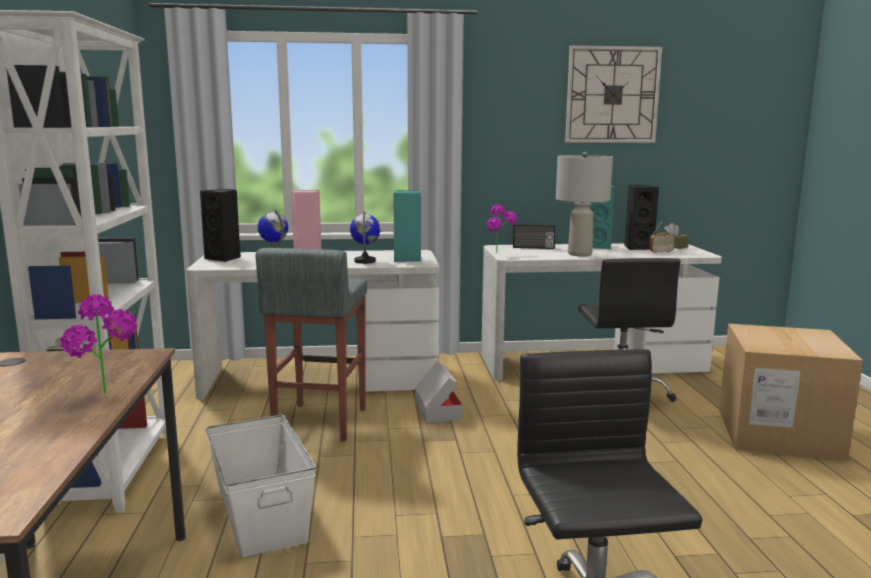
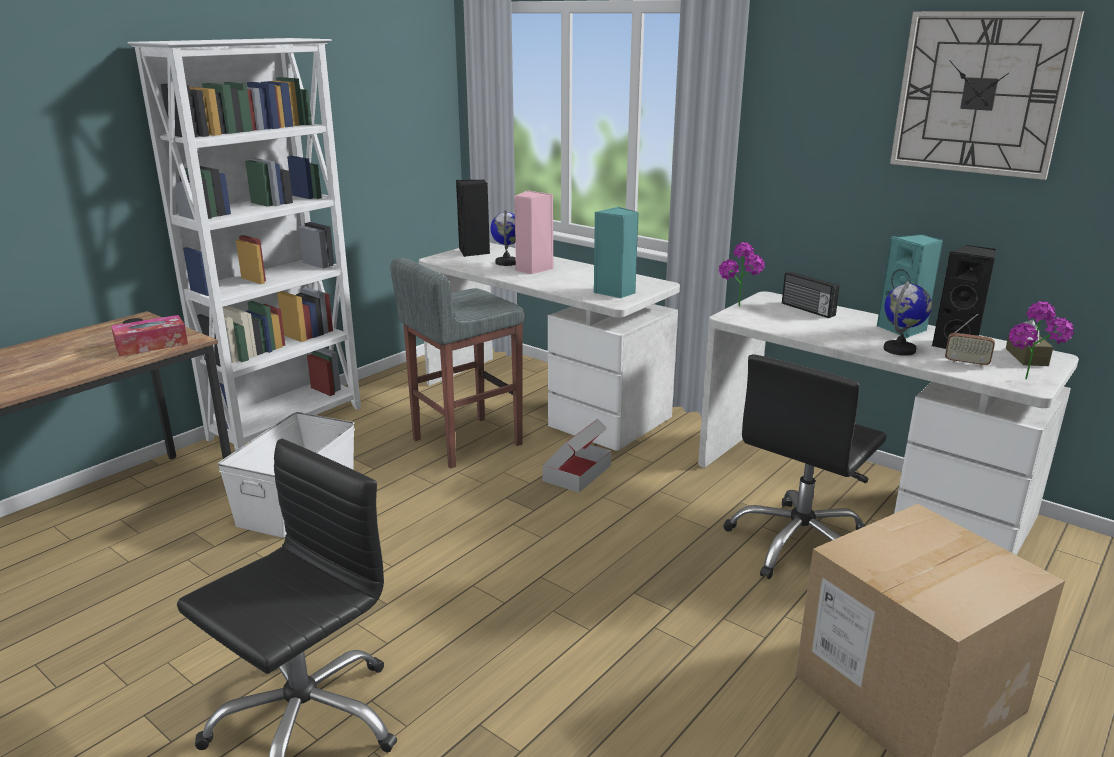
camera: 45 degrees right, 10 degrees up
potted plant [60,294,137,394] -> potted plant moved to [1009,301,1074,379]
globe [350,211,380,264] -> globe moved to [884,281,932,356]
grey table lamp [556,152,613,257] -> none
none -> tissue box [111,315,188,356]

